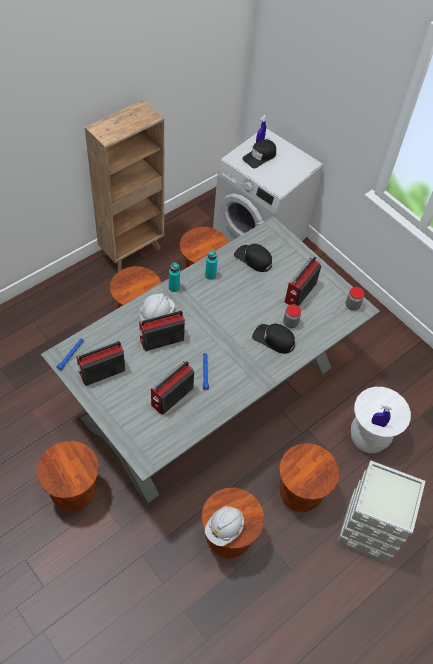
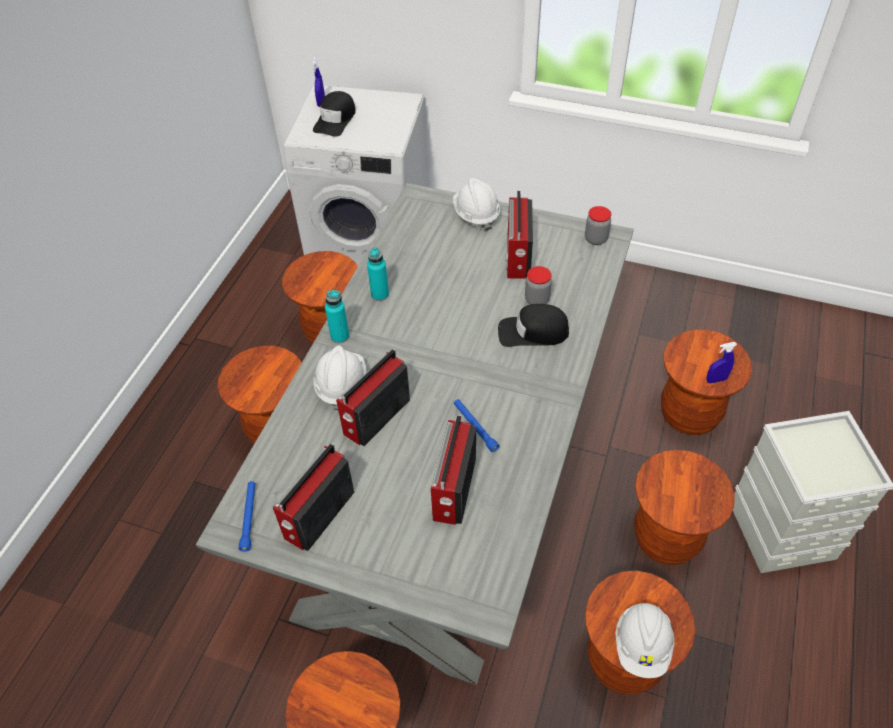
camera: 25 degrees left, 5 degrees down
brown bookcase [85,100,164,272] -> none
black cap [234,244,272,272] -> none
white stool [351,387,411,453] -> brown stool [661,330,752,435]
none -> white hard hat [453,178,500,231]

